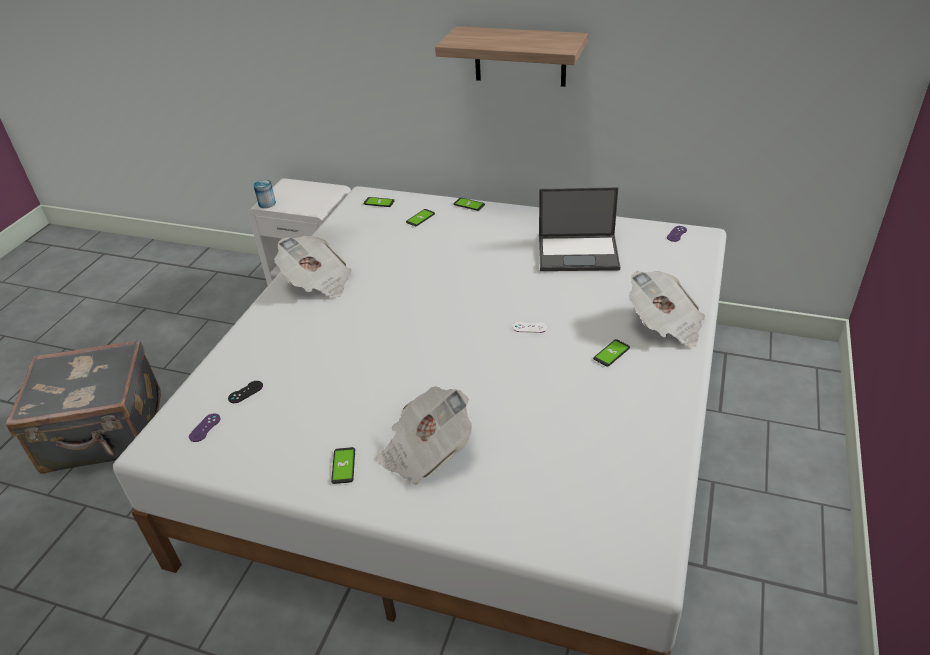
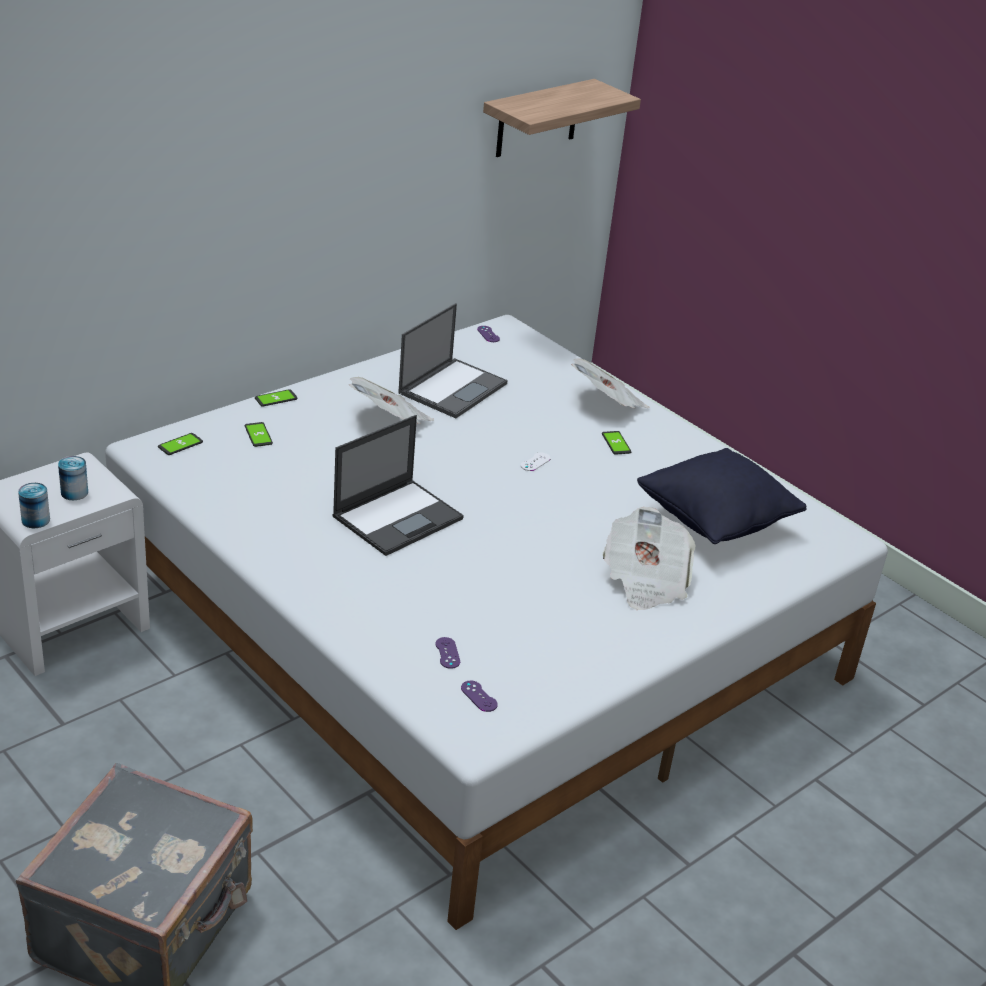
camera: 65 degrees left, 5 degrees down
black game controller [228,381,263,403] -> purple game controller [435,637,460,669]
newspaper [274,236,352,298] -> newspaper moved to [349,377,434,424]
phone [331,447,355,484] -> none
shelf [435,26,588,87] -> shelf moved to [483,79,641,157]
none -> can [58,456,88,500]
none -> laptop [332,415,464,556]
none -> black pillow [637,448,807,544]

